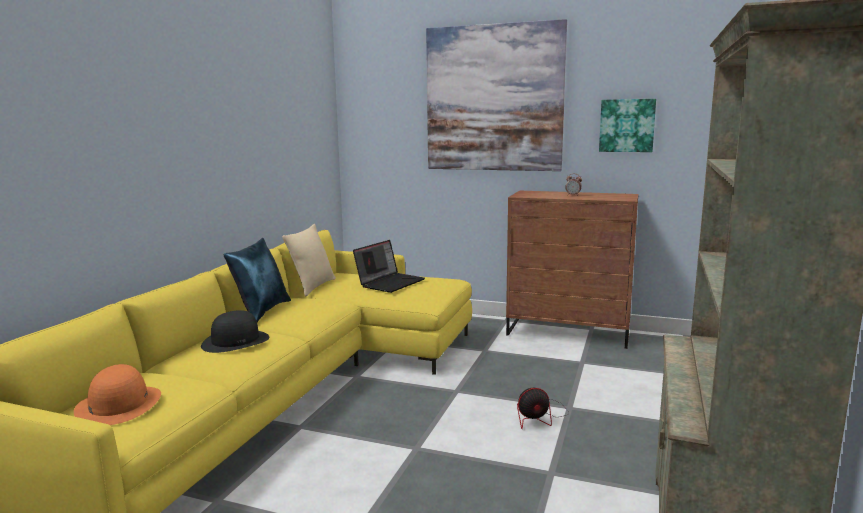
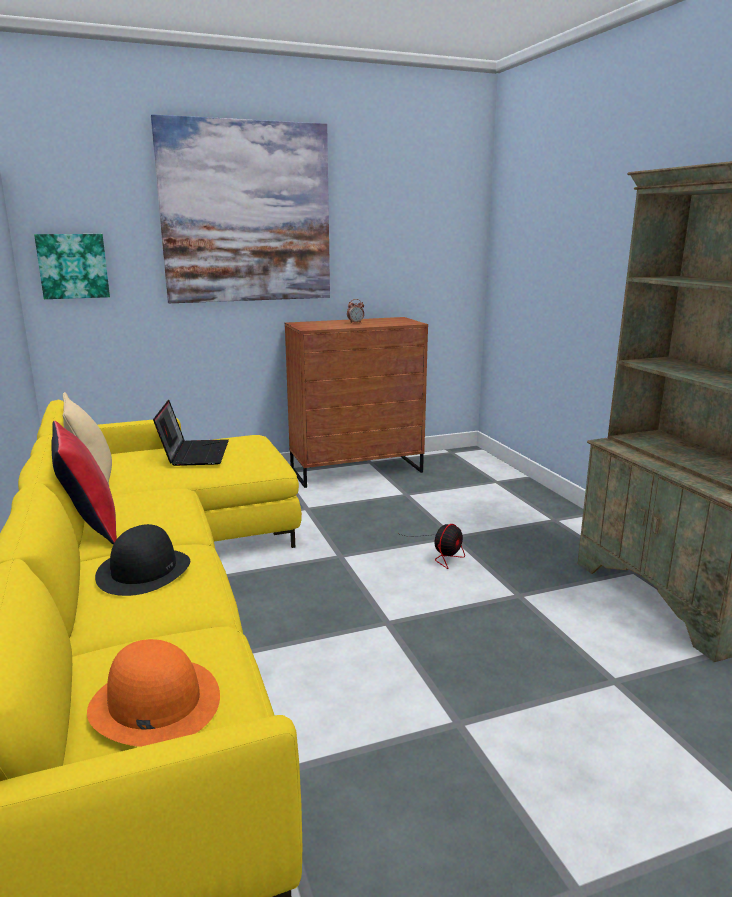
camera: 40 degrees left, 5 degrees up
blue pillow [223,238,291,322] -> red pillow [51,421,117,545]
picture [599,99,656,152] -> picture moved to [34,234,110,299]

